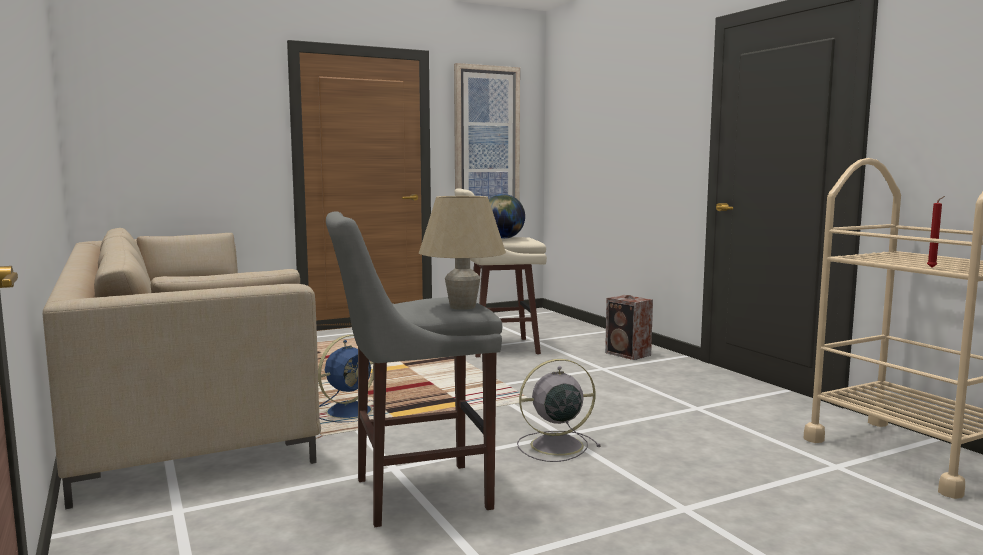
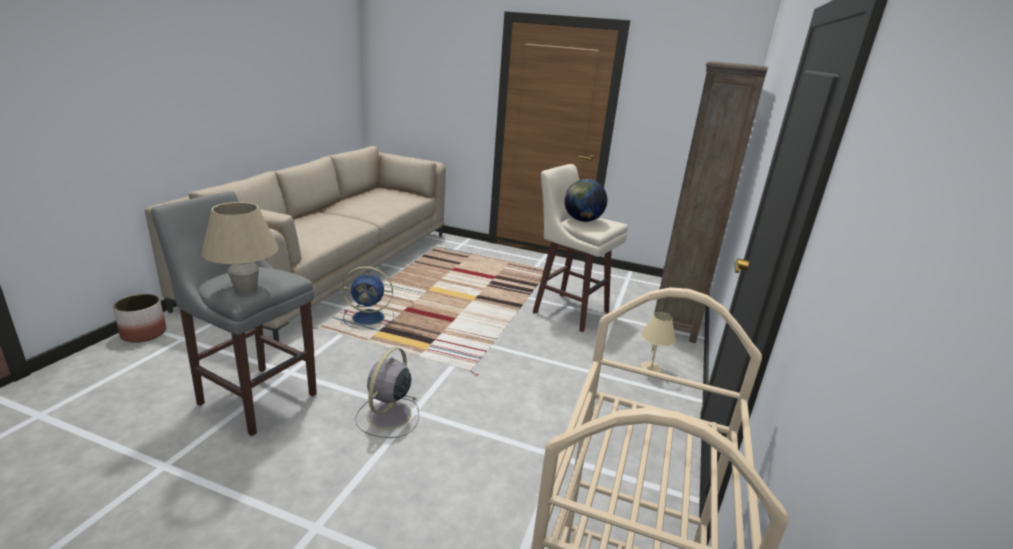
camera: 45 degrees right, 15 degrees up
picture [454,63,520,200] -> none
grey fan [517,359,601,462] -> grey fan turned 105 degrees counterclockwise [355,347,419,438]
speaker [605,295,653,360] -> beige table lamp [640,312,676,373]
red candle [927,196,945,268] -> none
none -> planter [113,294,166,343]
none -> brown bookcase [654,61,768,344]

